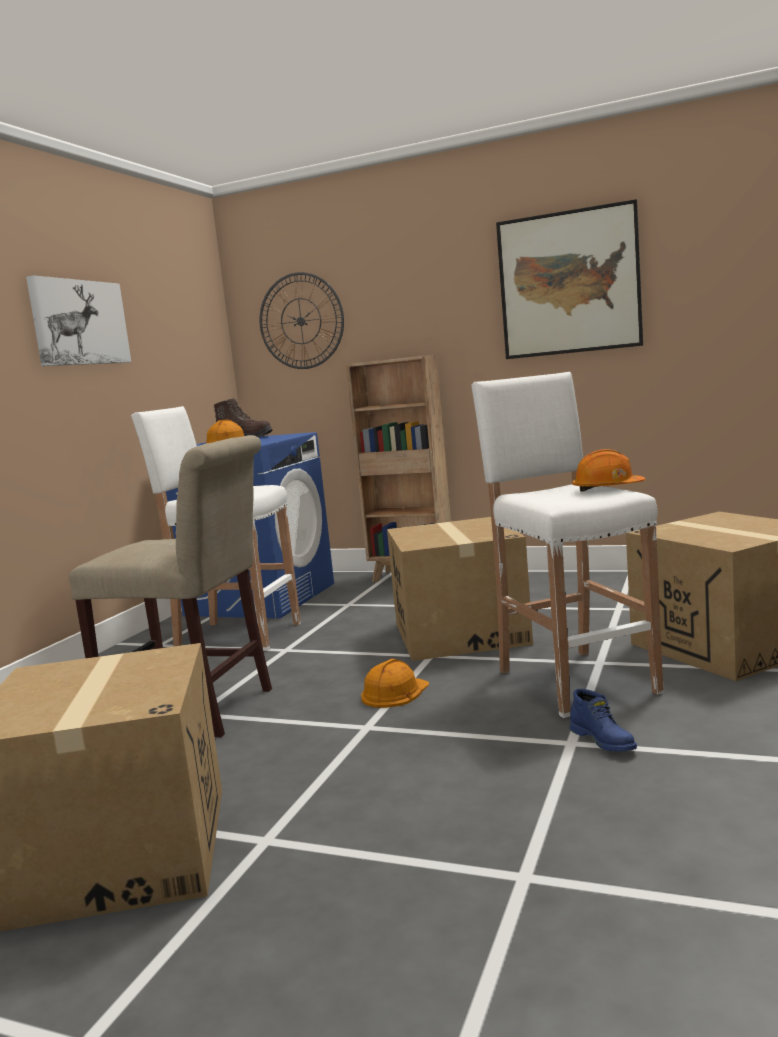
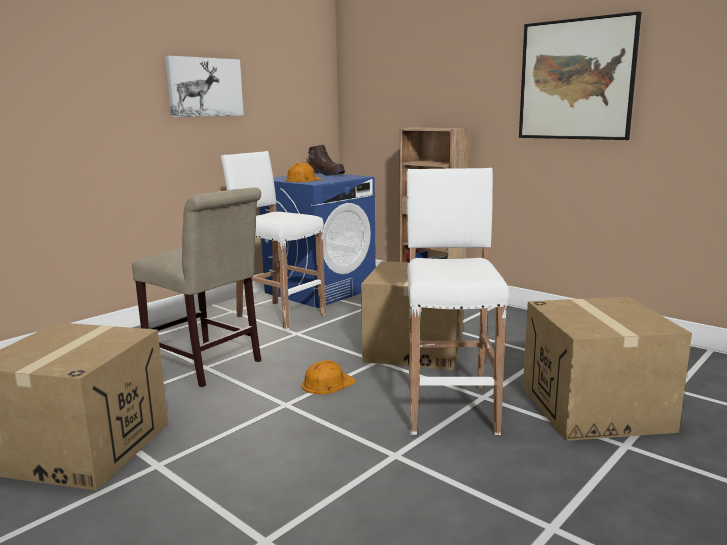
camera: 20 degrees right, 5 degrees up
wall clock [260,272,344,369] -> none
blue boot [570,689,637,751] -> none
orange hard hat [572,449,646,492] -> none

